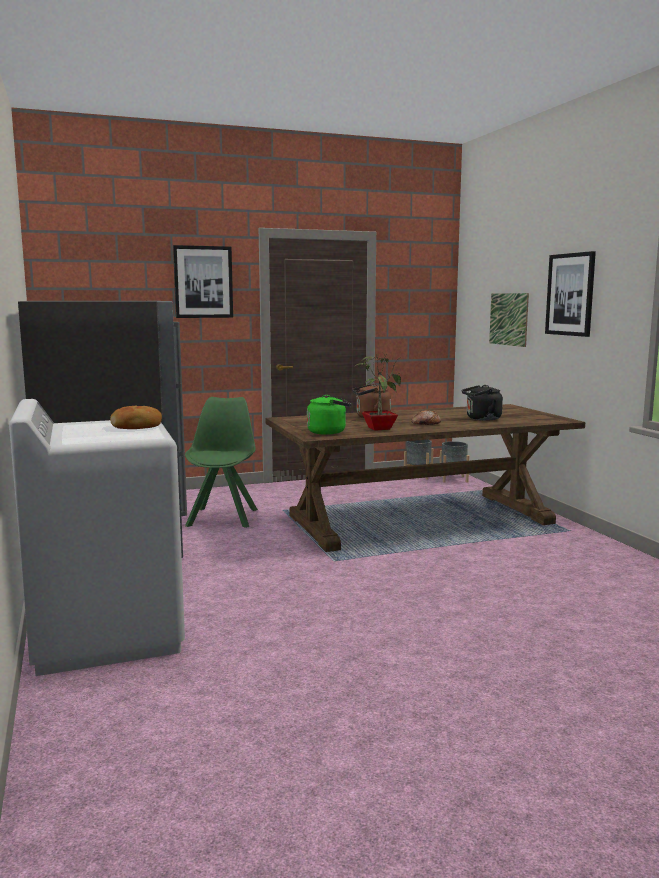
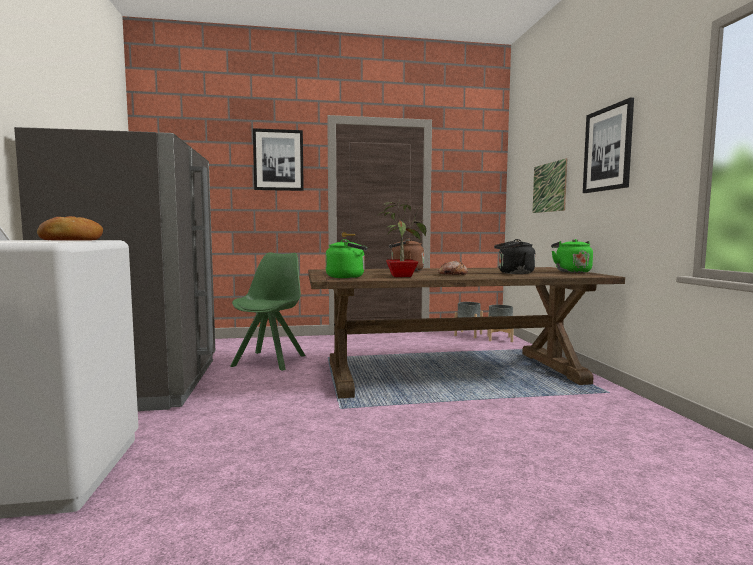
camera: 10 degrees right, 5 degrees down
none -> green kettle [551,239,593,273]

